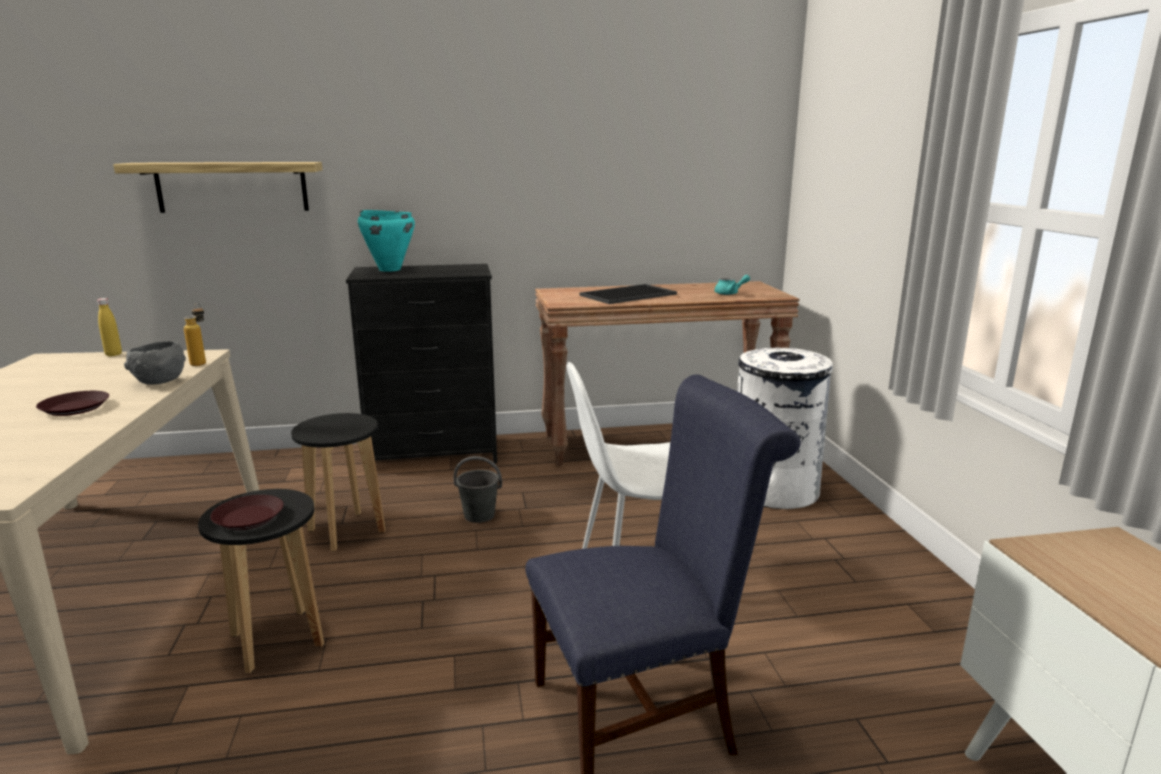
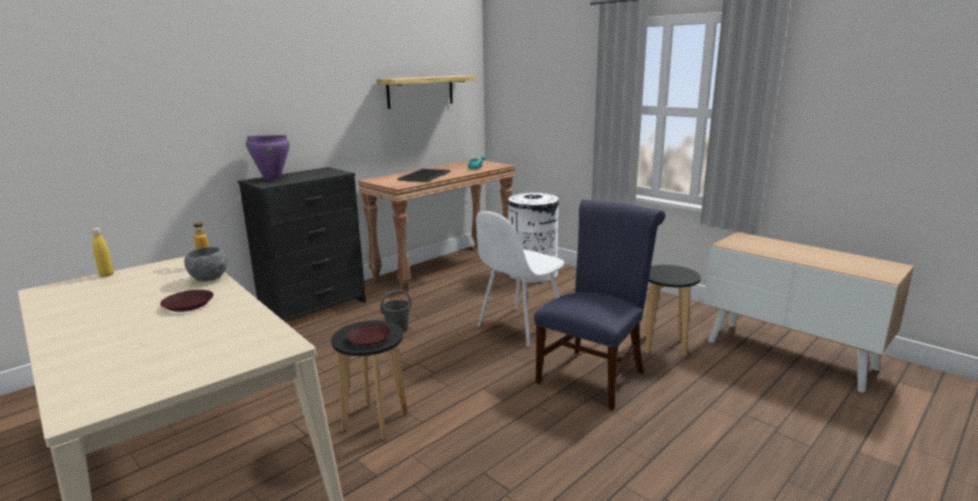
camera: 35 degrees left, 0 degrees up
shelf [113,162,323,213] -> shelf moved to [377,76,476,109]
black stool [291,413,386,551] -> black stool moved to [643,265,701,356]
turquoise cooking pot [358,210,415,272] -> purple cooking pot [246,135,290,180]

